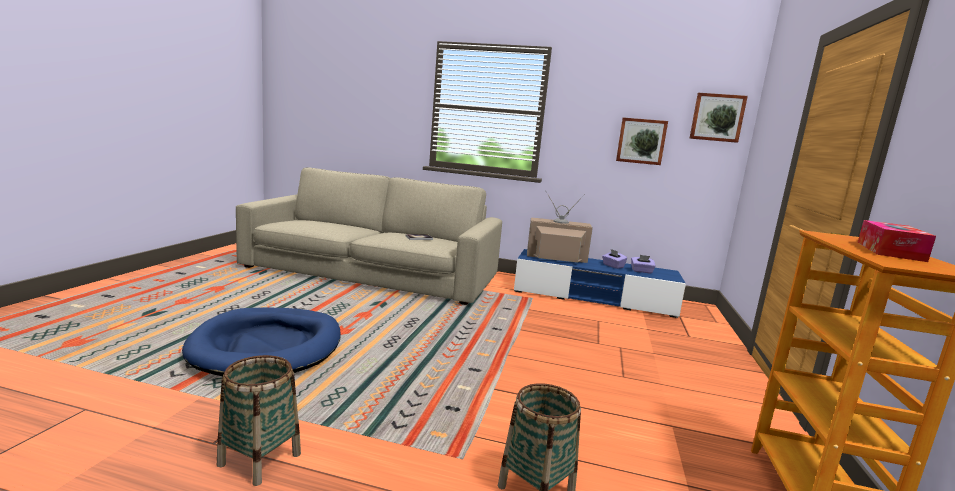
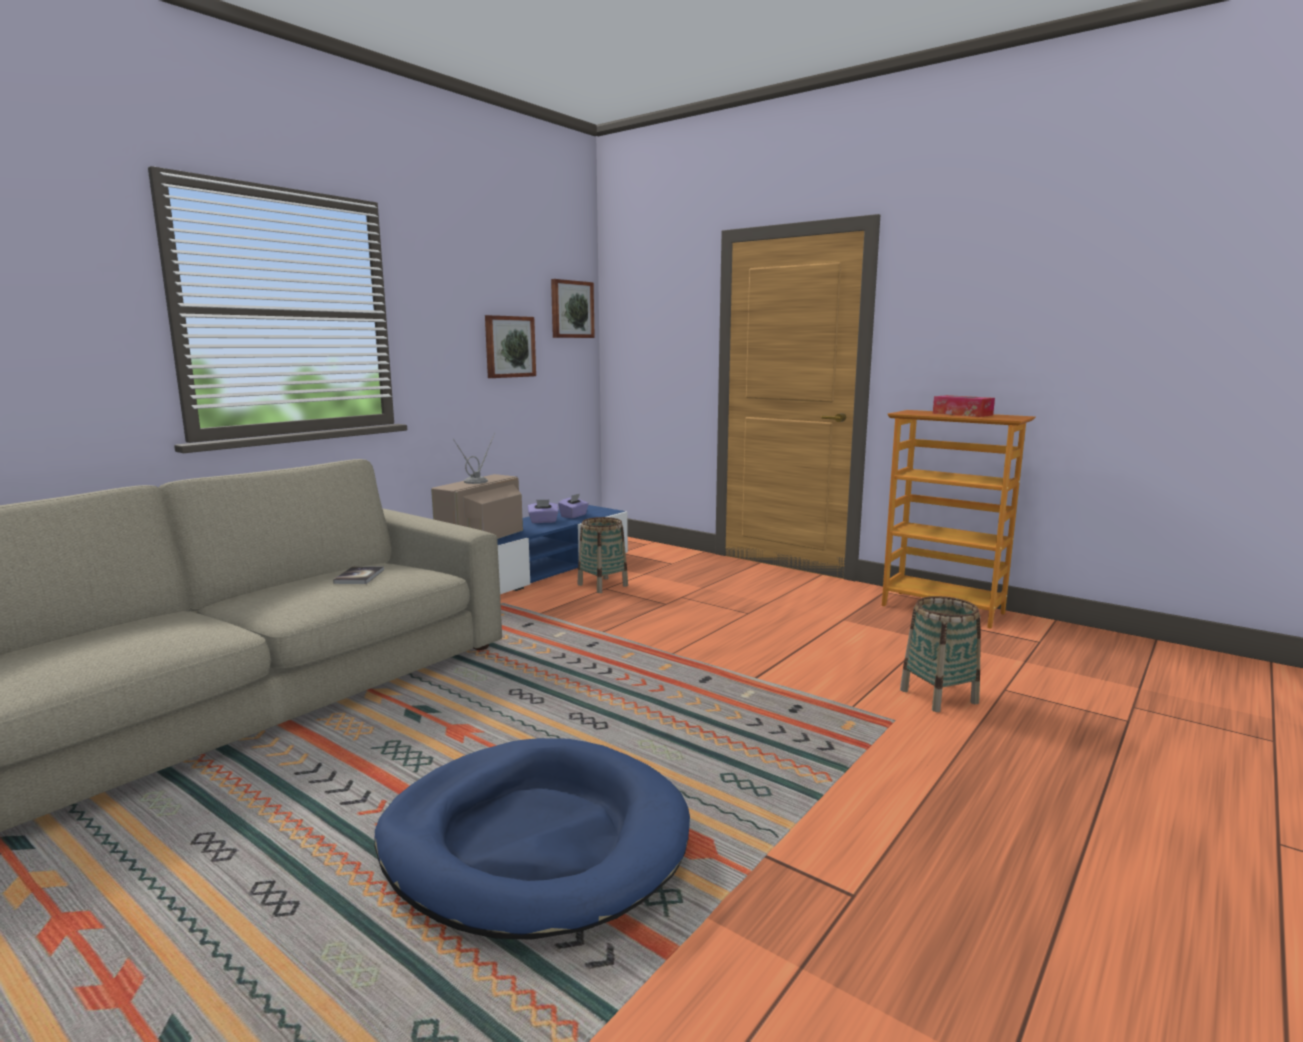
camera: 65 degrees left, 0 degrees up
basket [217,355,301,486] -> basket moved to [577,517,628,593]

